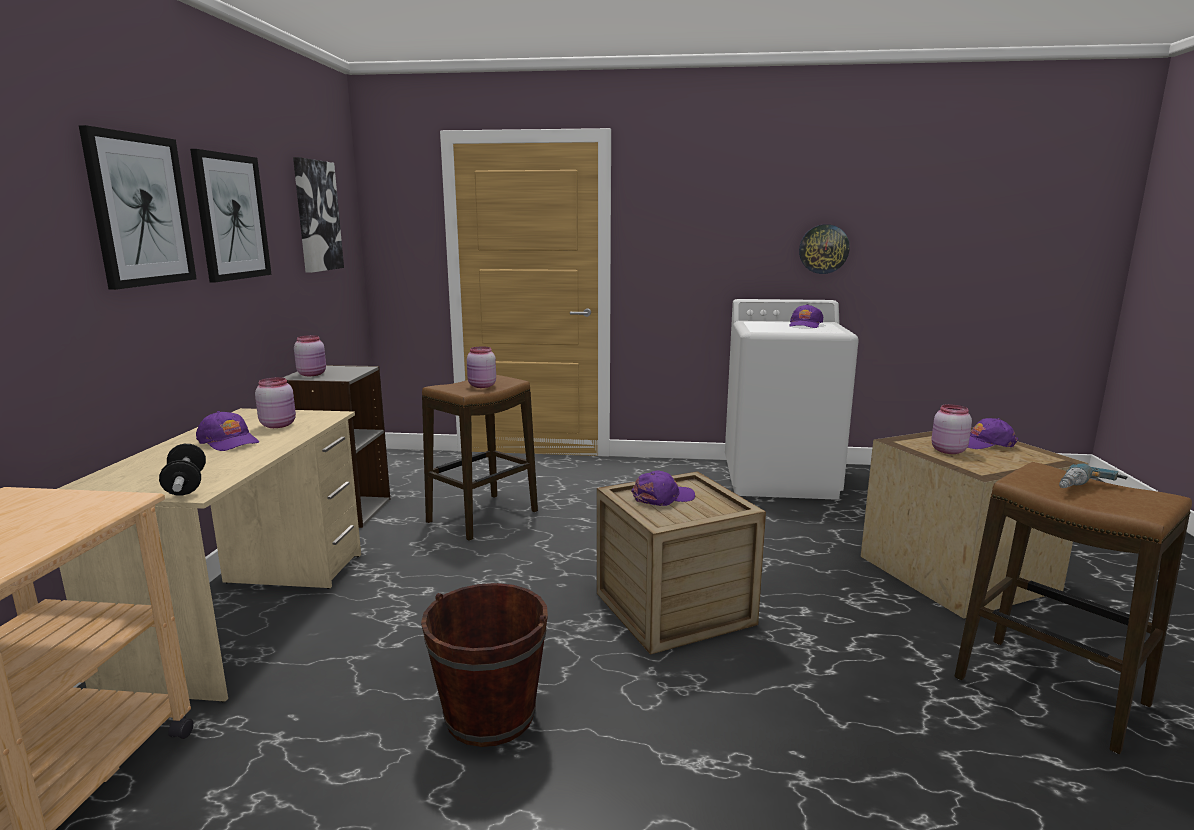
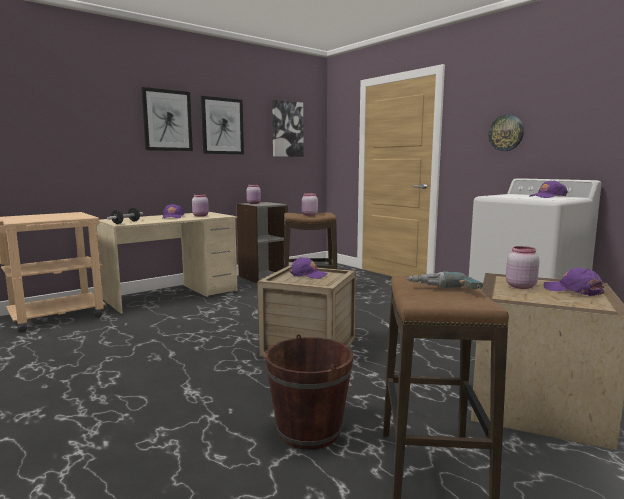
camera: 45 degrees right, 5 degrees down
brown bucket [421,583,548,747] -> brown bucket moved to [264,334,353,450]
wall clock [799,224,850,274] -> wall clock moved to [488,114,524,151]

